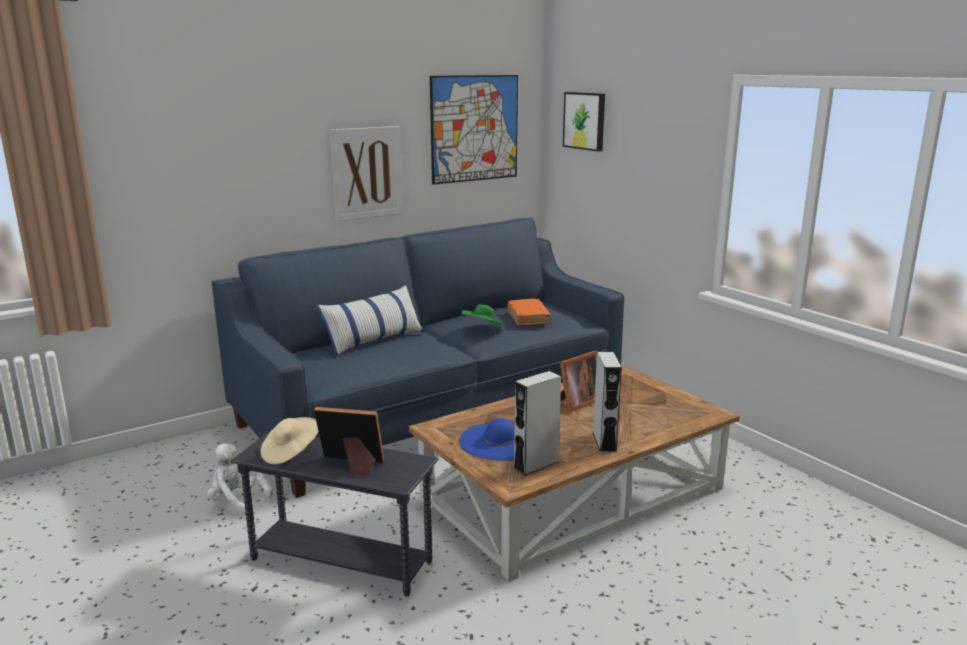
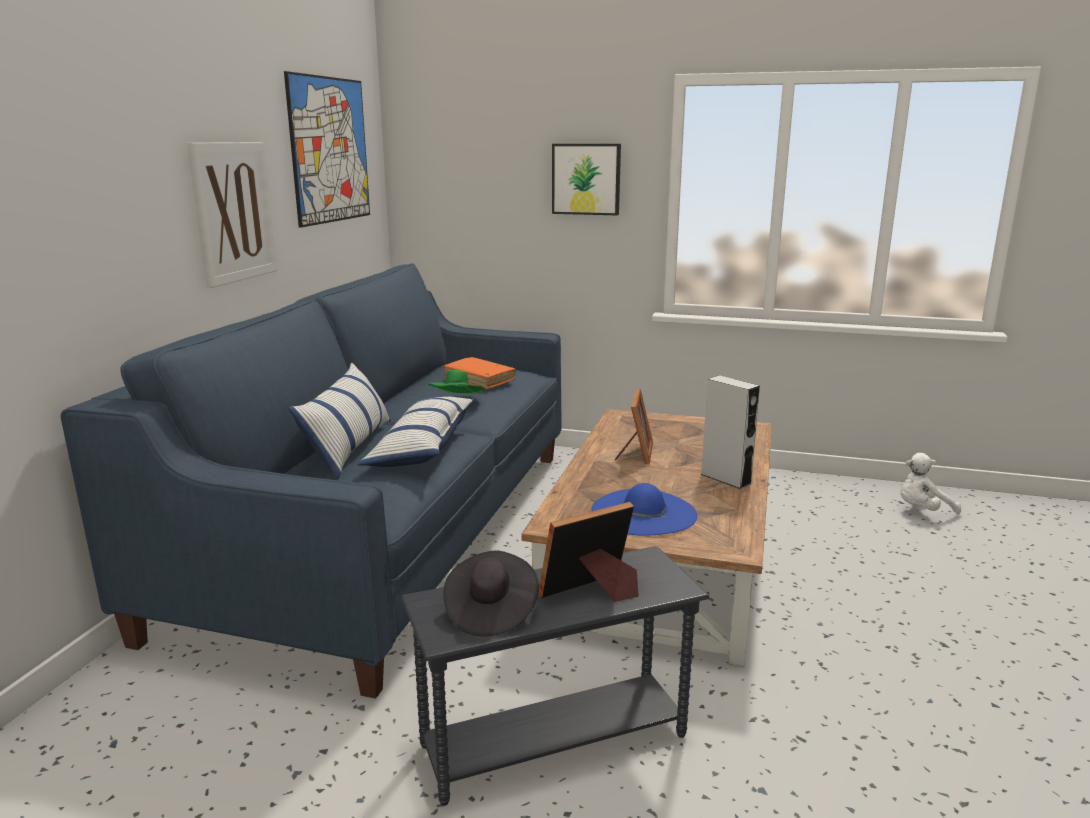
camera: 40 degrees left, 0 degrees up
white plush toy [207,443,273,515] -> white plush toy moved to [901,453,961,514]
beige hat [260,417,318,464] -> black hat [443,551,539,636]
grey speaker [513,371,561,476] -> none
picture [563,92,605,151] -> picture moved to [552,144,621,216]
none -> pillow [358,397,475,467]

